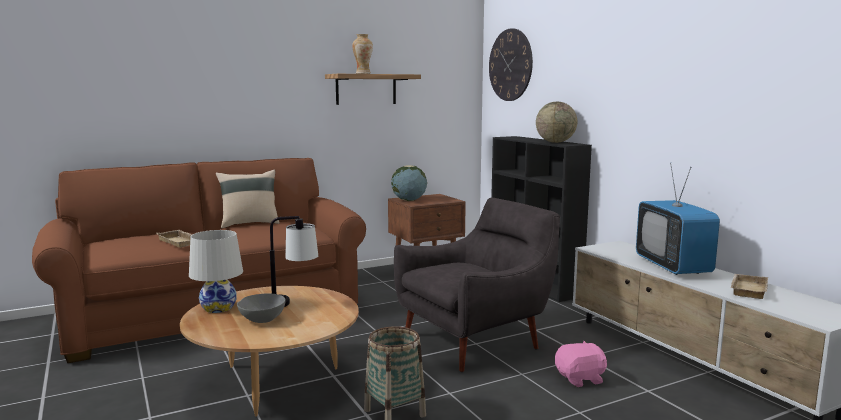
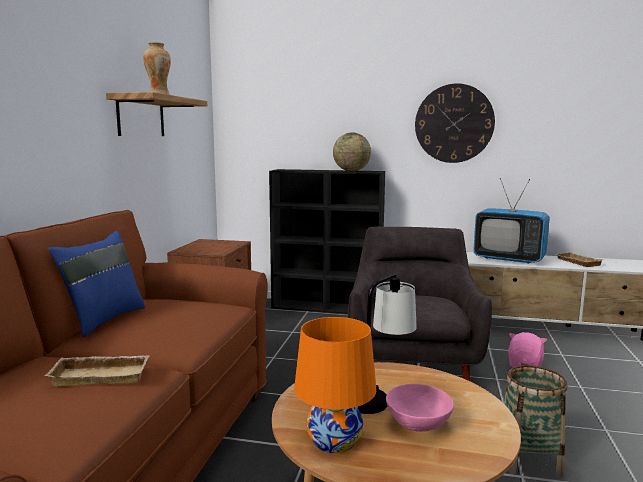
camera: 50 degrees left, 0 degrees up
white table lamp [189,230,243,313] -> orange table lamp [294,317,377,453]
beige pillow [216,170,279,228] -> blue pillow [48,231,145,337]
grey bowl [237,293,286,323] -> pink bowl [386,384,454,432]
globe [391,165,427,201] -> none
wall clock [489,28,533,101] -> wall clock moved to [415,83,495,163]

